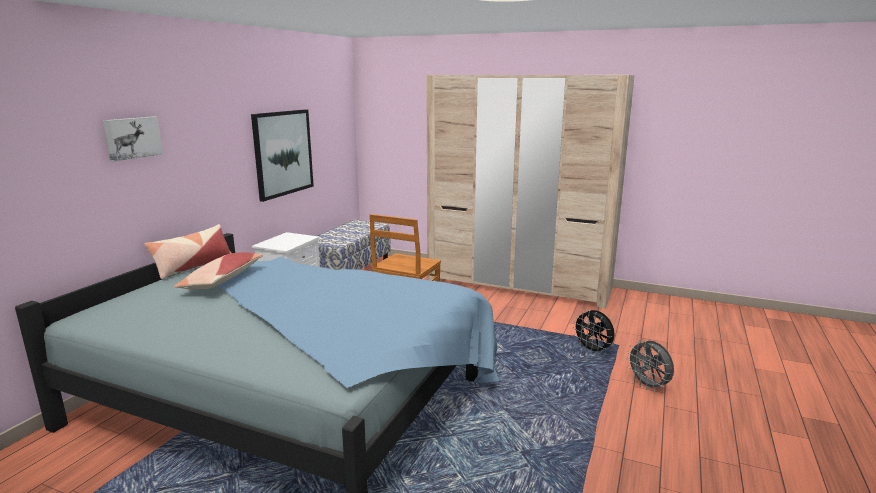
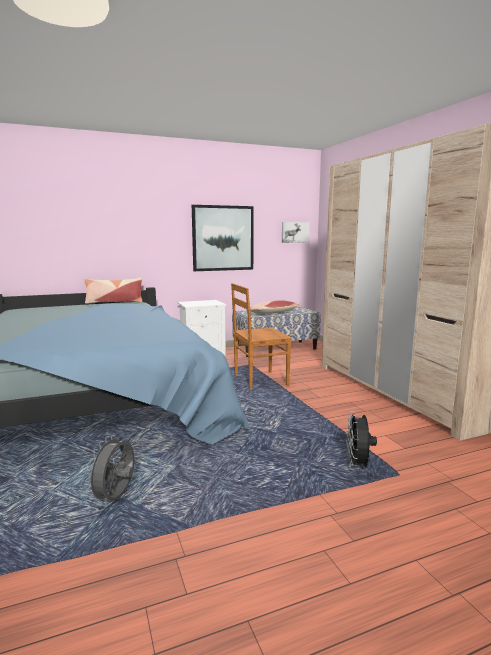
camera: 45 degrees right, 5 degrees down
picture [103,117,163,161] -> picture moved to [282,222,310,243]
pillow [174,252,263,290] -> pillow moved to [246,300,300,314]
grey fan [626,340,674,391] -> grey fan moved to [85,435,134,504]

